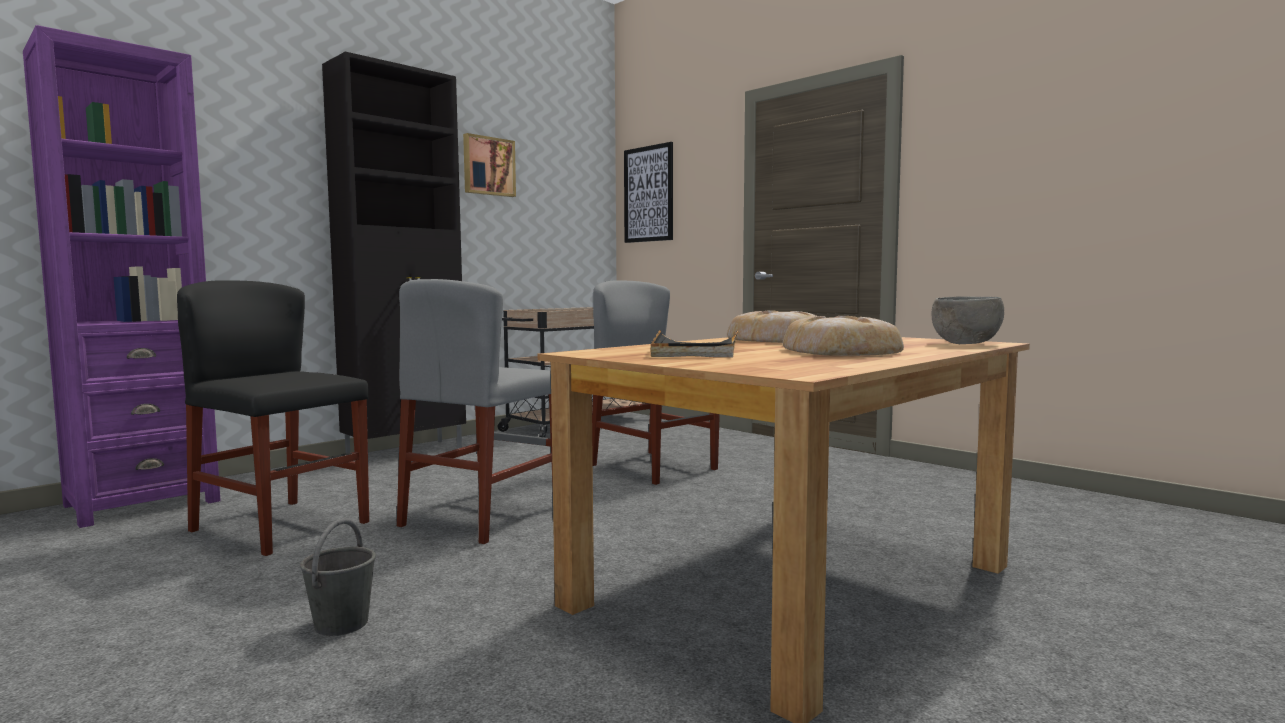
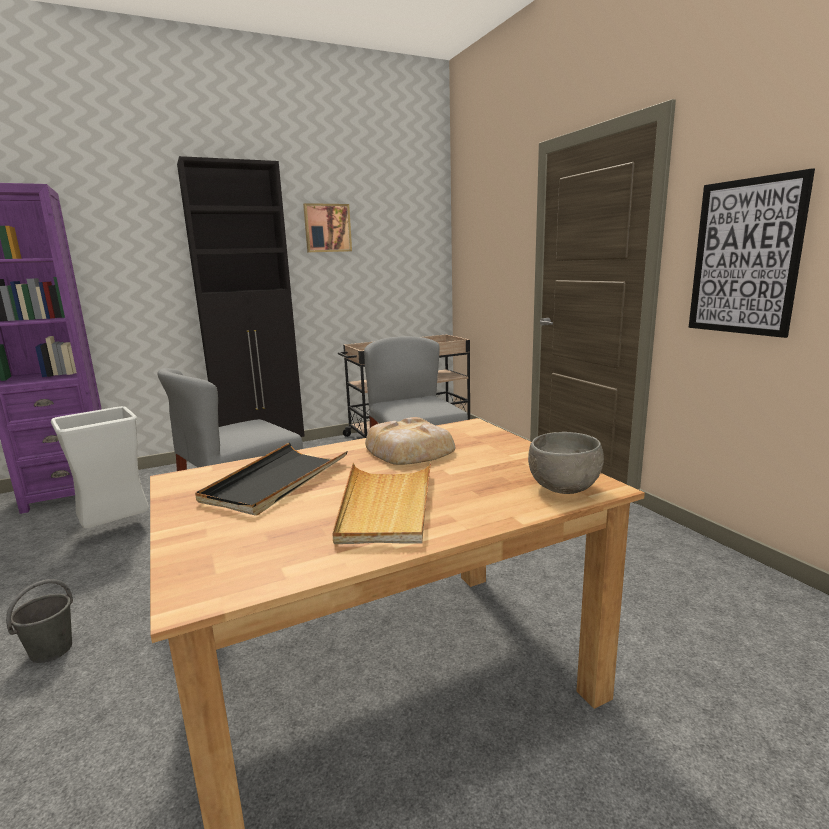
camera: 20 degrees right, 10 degrees up
black chair [177,280,369,556] -> grey trash can [51,406,149,528]
picture [624,142,673,243] -> picture moved to [689,168,815,338]
bread [783,316,904,356] -> beige tray [332,462,431,544]

